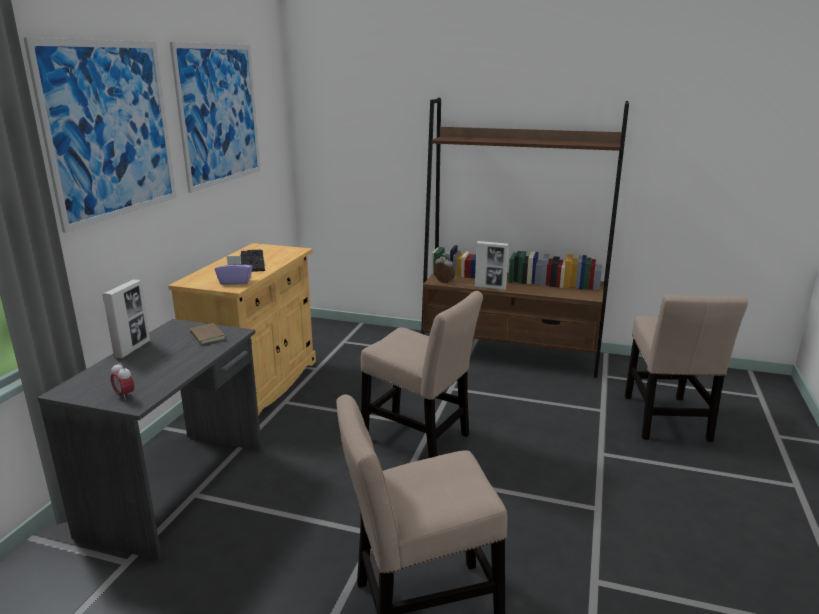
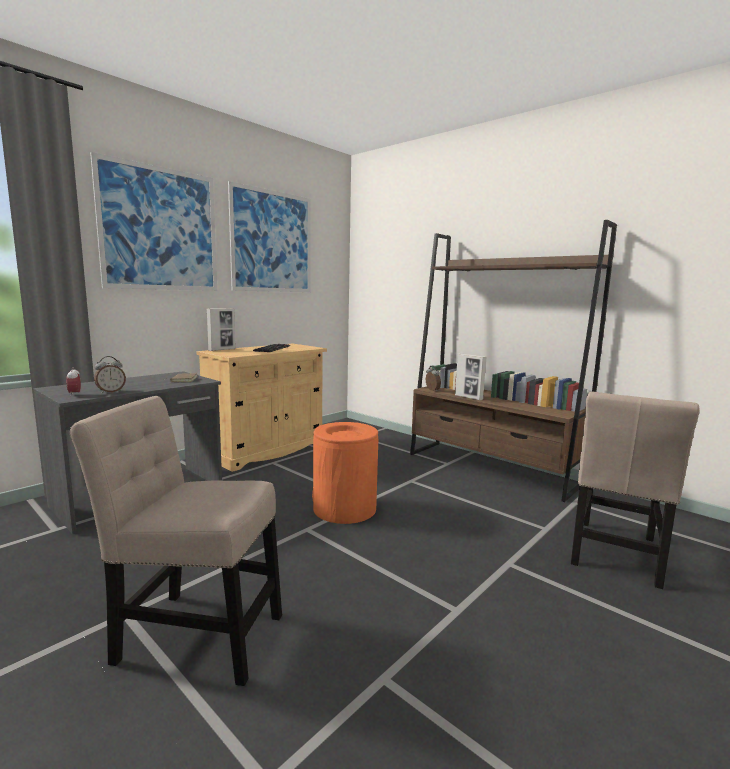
camera: 25 degrees right, 10 degrees down
picture frame [102,280,150,359] -> picture frame moved to [207,308,235,351]
purple tissue box [215,256,253,285] -> none
beige chair [361,291,483,458] -> orange trash can [312,422,378,524]
none -> alarm clock [94,356,126,393]

